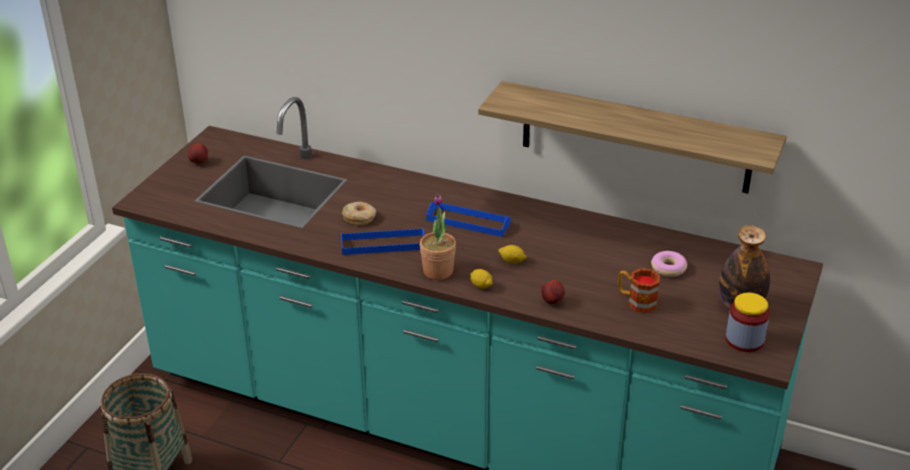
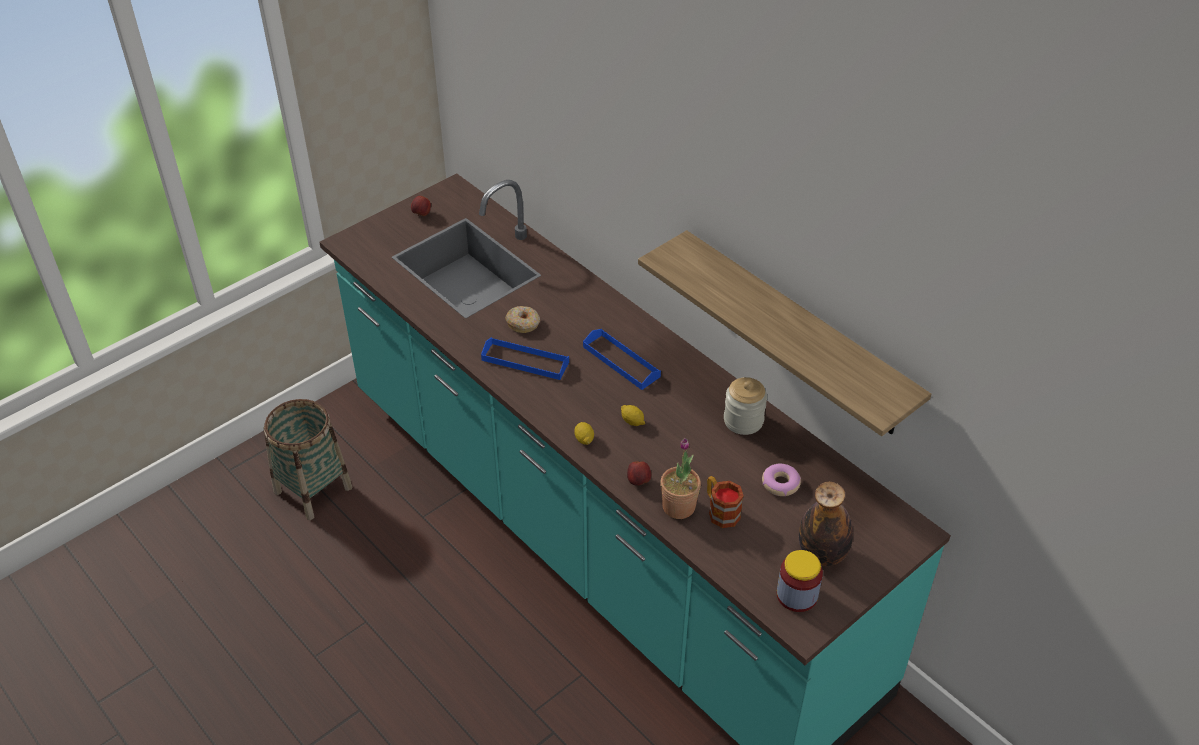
camera: 25 degrees right, 10 degrees up
potted plant [420,194,456,280] -> potted plant moved to [660,438,701,519]
none -> jar [724,377,767,435]

